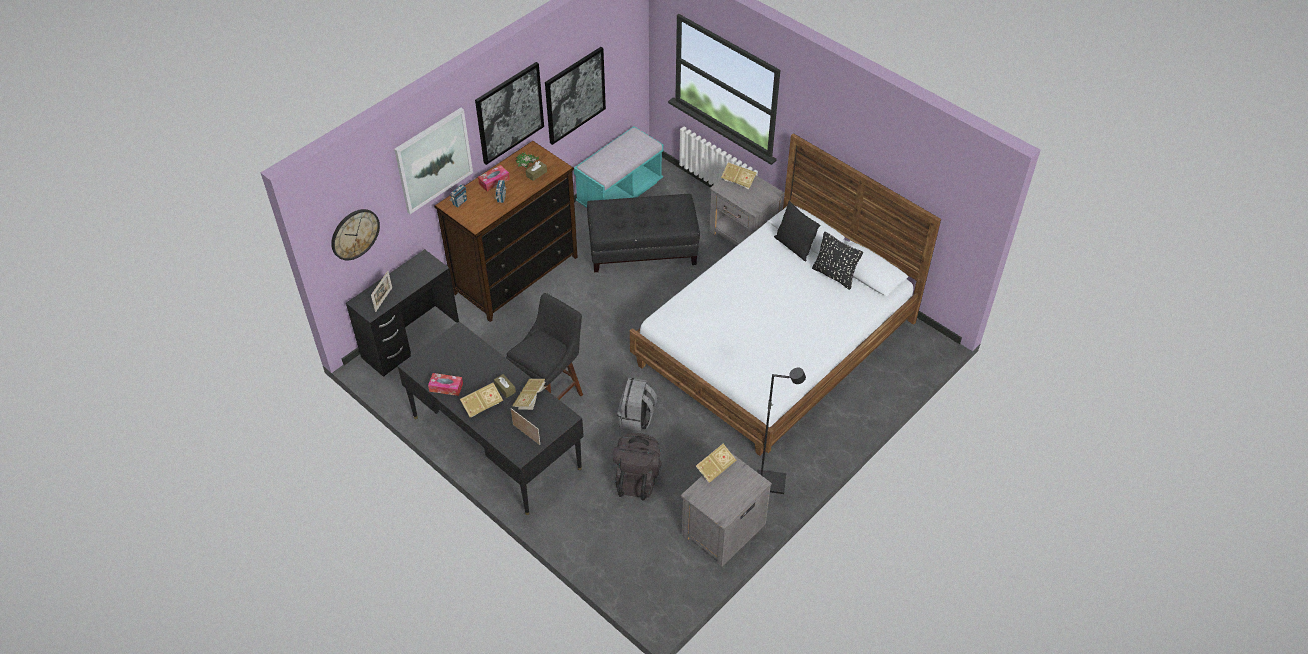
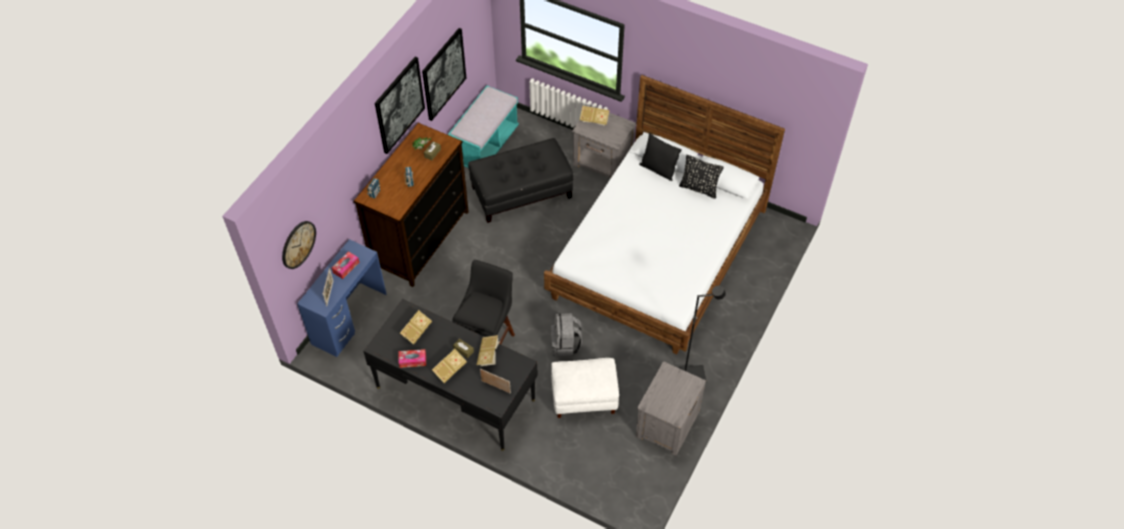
camera: 15 degrees left, 5 degrees up
black desk [346,249,459,377] -> blue desk [297,239,386,357]
picture [394,108,473,214] -> none
tissue box [478,165,510,192] -> tissue box moved to [332,251,359,279]
black backpack [613,433,662,501] -> white ottoman [551,358,619,418]
book [696,444,736,483] -> book moved to [400,310,432,345]

